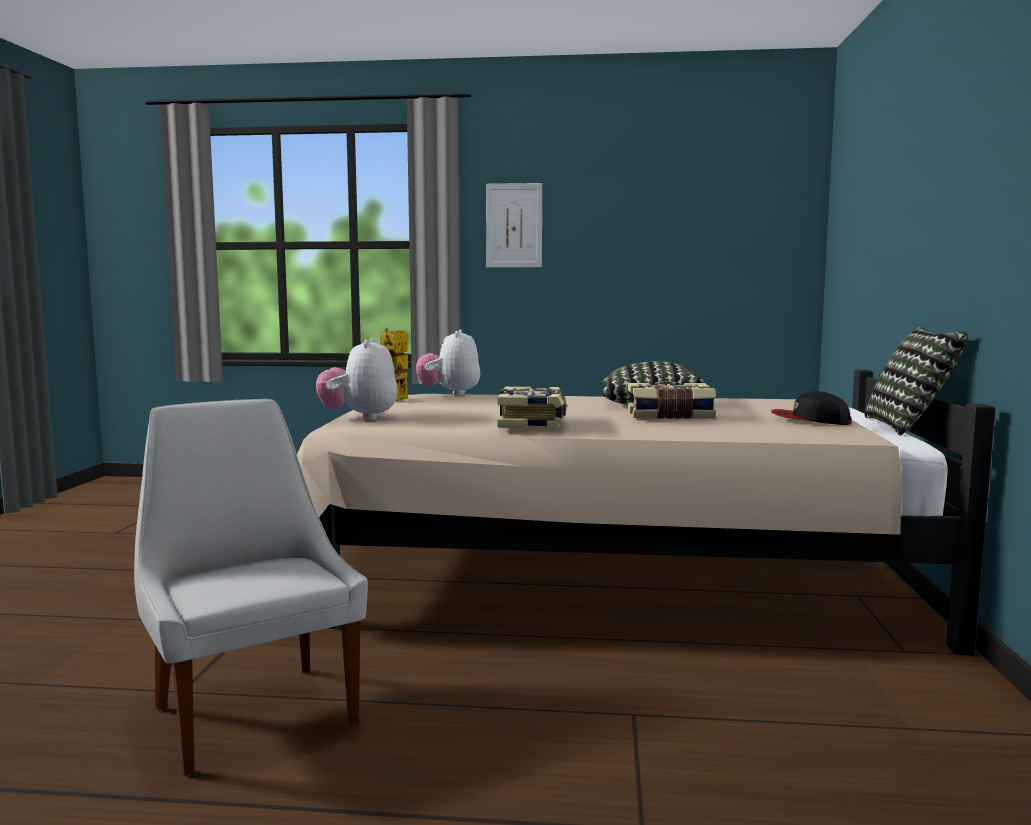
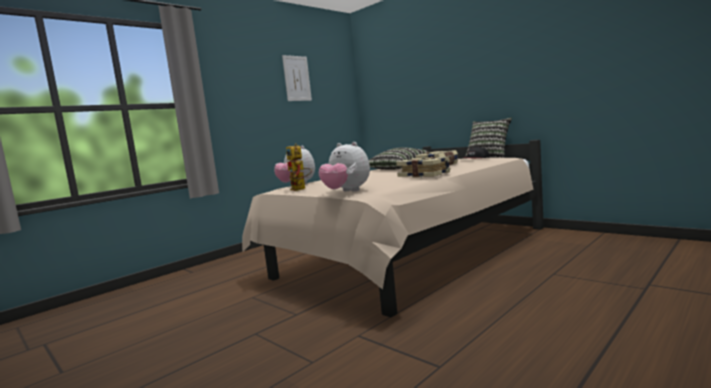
camera: 50 degrees left, 0 degrees up
white chair [134,399,368,776] -> none
picture [486,183,542,268] -> picture moved to [282,55,312,101]

